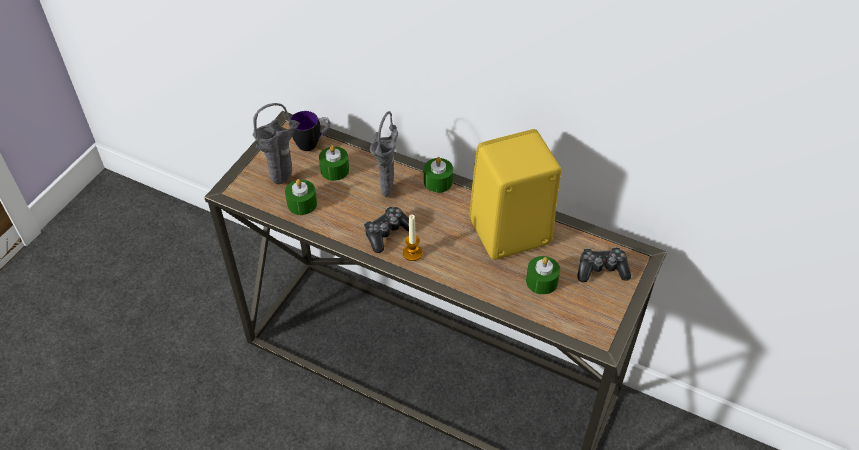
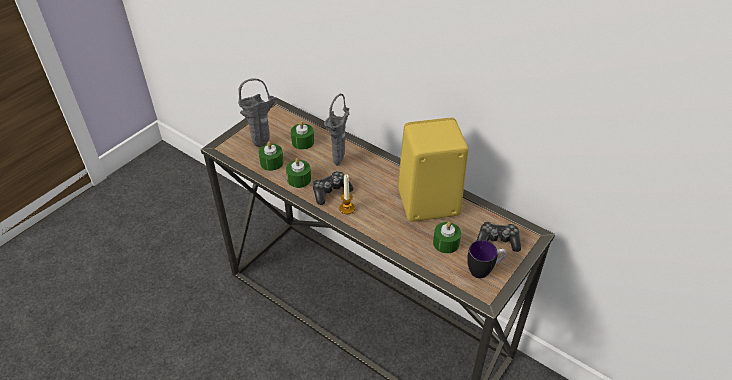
camera: 10 degrees right, 5 degrees down
mug [290,111,330,151] -> mug moved to [467,240,507,278]
green candle [424,157,453,193] -> green candle moved to [286,158,311,188]

